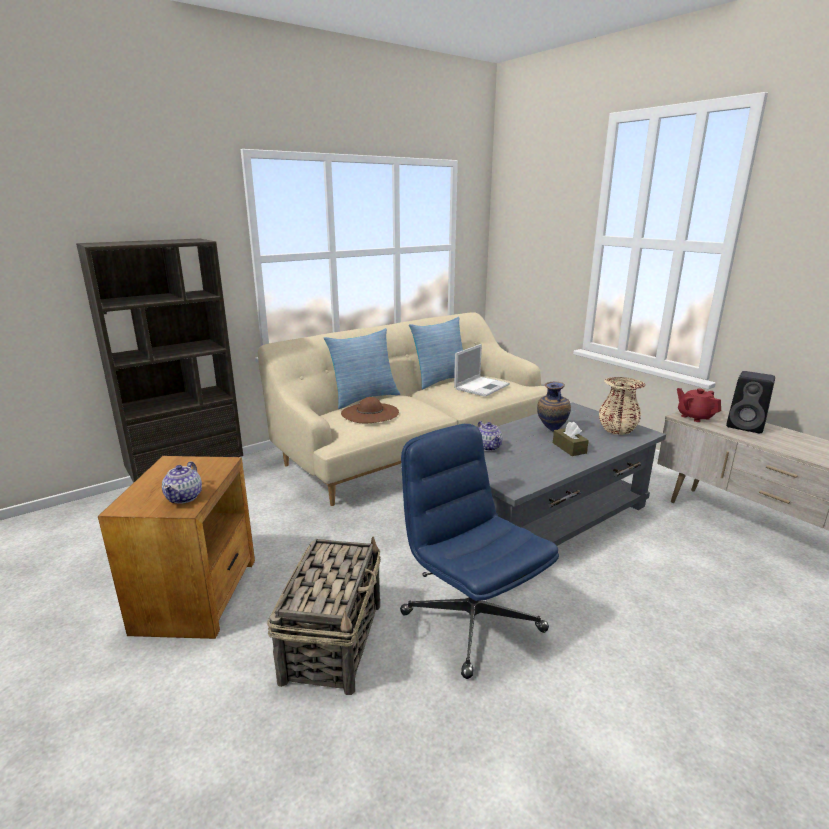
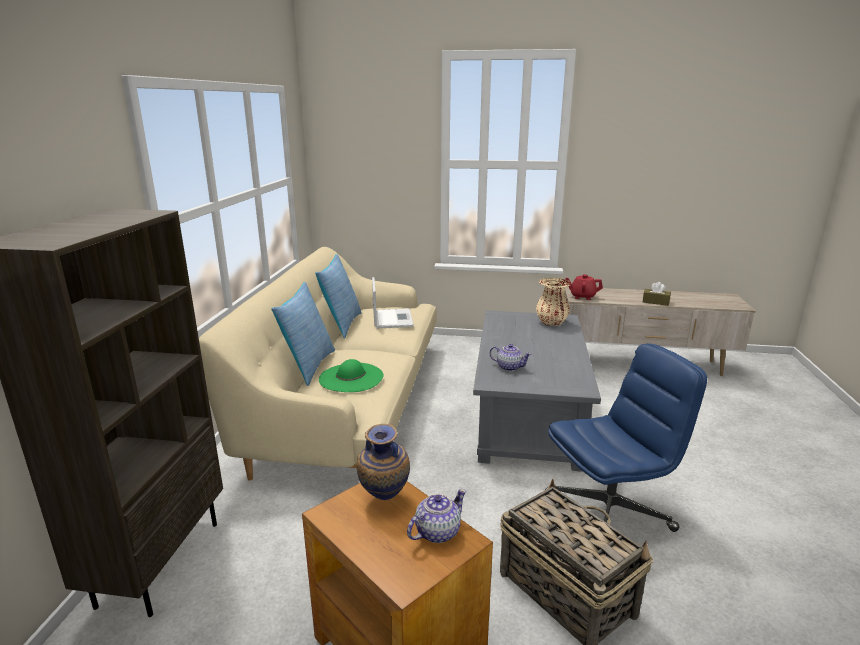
camera: 45 degrees left, 0 degrees up
teapot [162,461,202,504] -> teapot turned 90 degrees counterclockwise [407,489,467,543]
brown hat [341,397,399,423] -> green hat [319,359,384,392]
blue office chair [400,424,559,679] -> blue office chair turned 150 degrees clockwise [545,343,707,532]
vase [537,381,571,432] -> vase moved to [357,424,410,500]
brown tissue box [553,422,589,456] -> brown tissue box moved to [643,282,671,306]
black speaker [726,371,775,433] -> none

